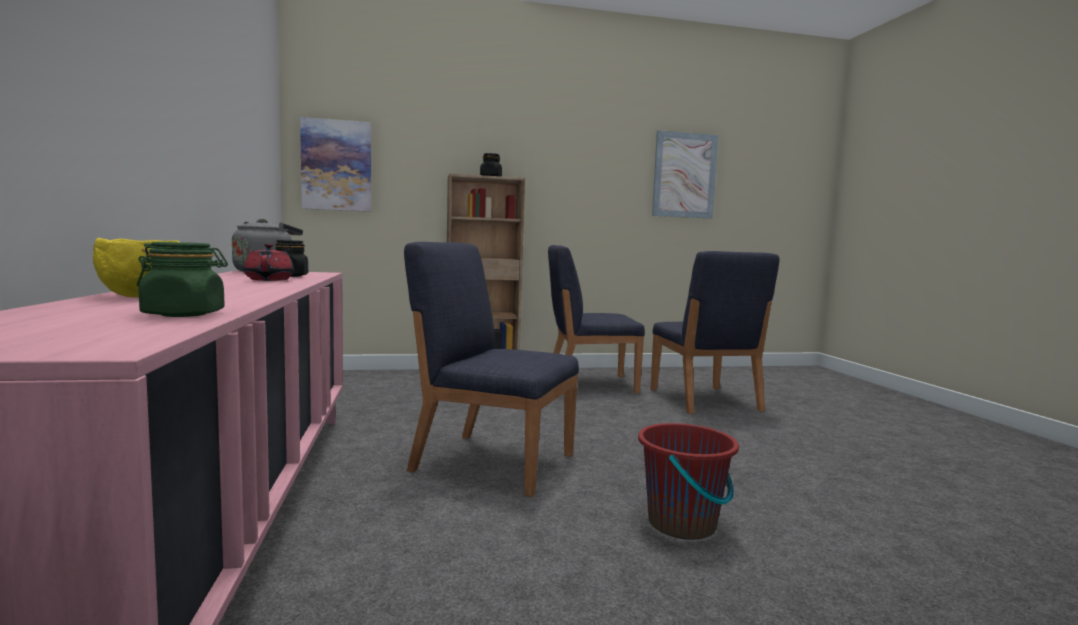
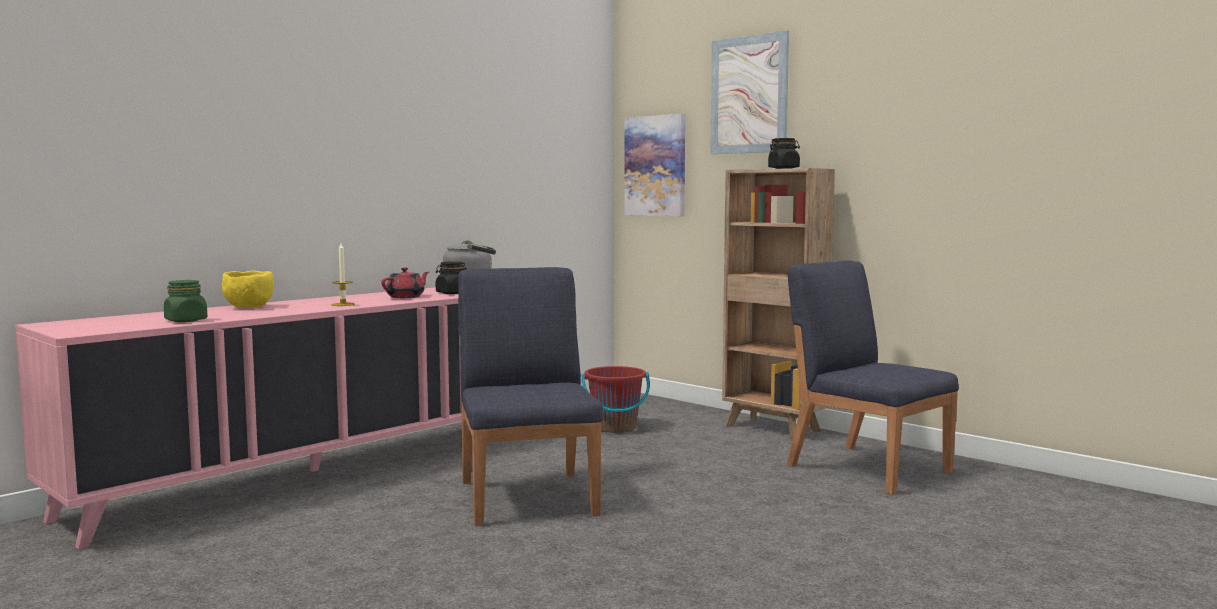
camera: 55 degrees right, 0 degrees up
red bucket [638,423,739,540] -> red bucket moved to [581,366,650,433]
blue chair [650,251,780,414] -> none
picture [652,131,718,219] -> picture moved to [710,31,789,154]
none -> candle [331,243,355,306]

